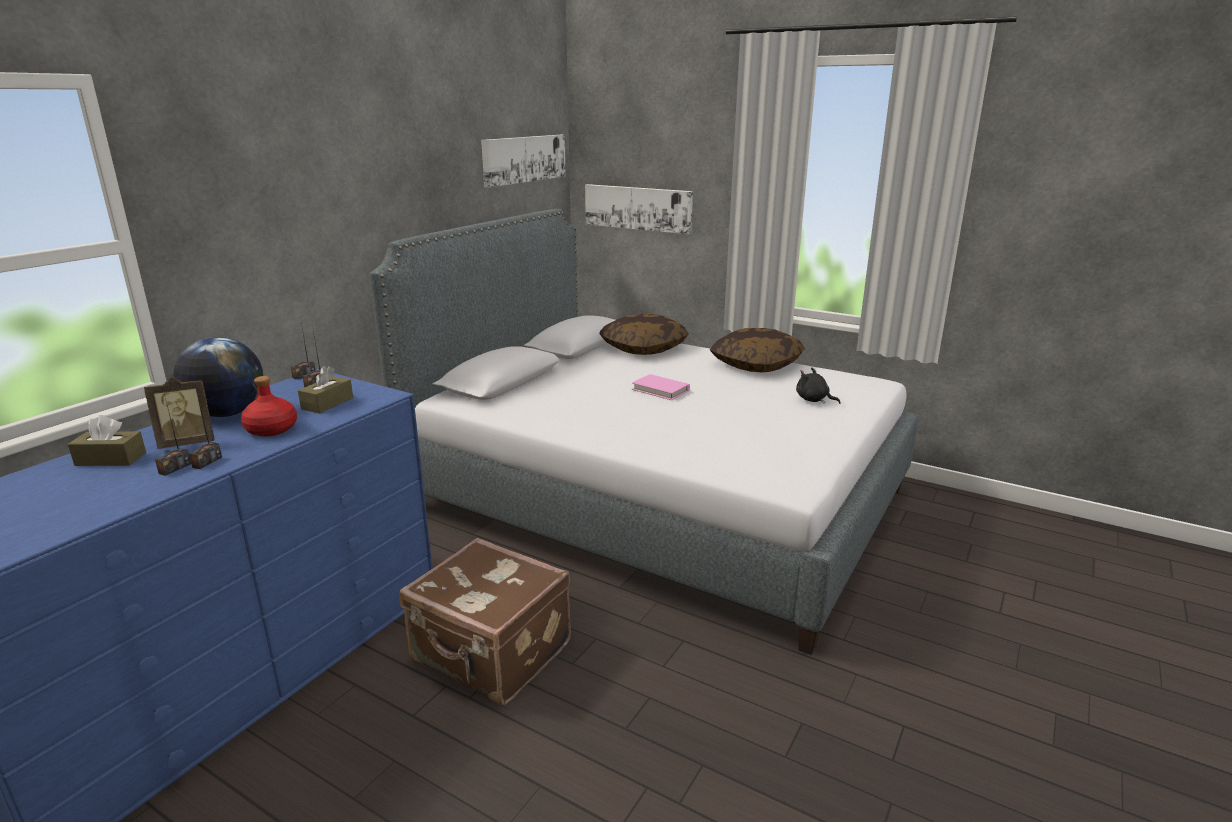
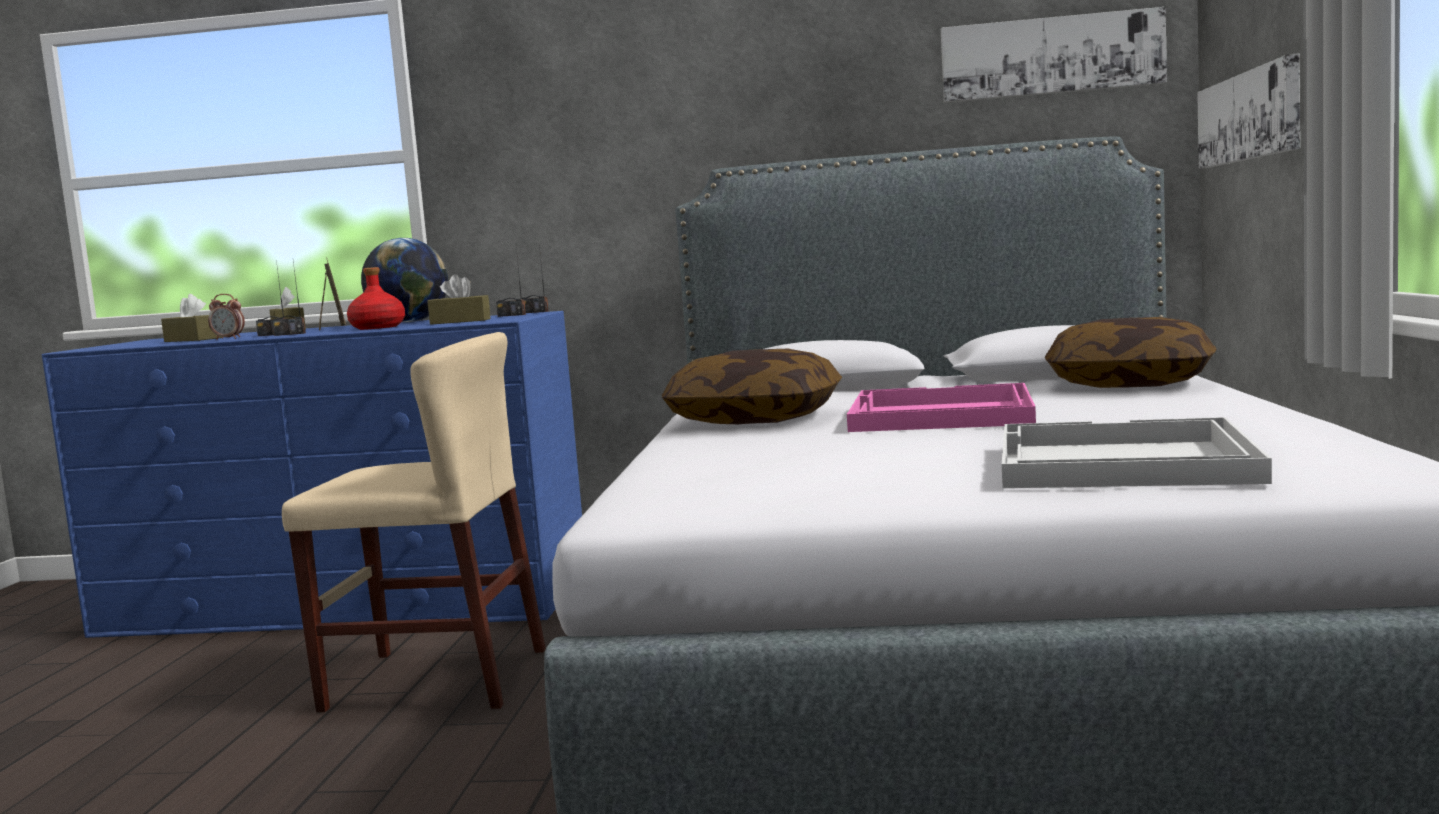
camera: 65 degrees right, 15 degrees down
picture frame [144,376,214,449] -> picture frame turned 150 degrees counterclockwise [319,257,346,331]
brown suitcase [399,538,571,705] -> beige chair [282,332,546,712]
pink book [632,374,690,400] -> pink tray [847,383,1036,432]
pillow [710,328,805,372] -> pillow moved to [662,349,842,424]
black plush toy [796,368,841,404] -> white tray [1002,417,1272,488]
none -> brown tissue box [161,294,222,342]
none -> alarm clock [208,294,245,340]

